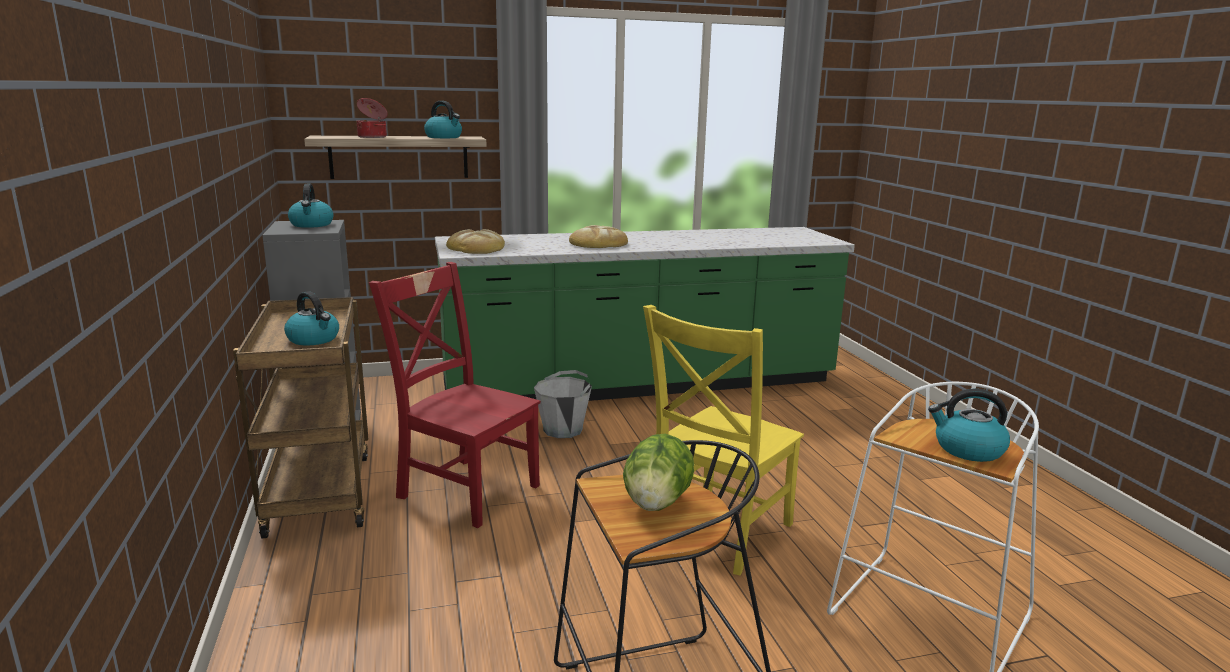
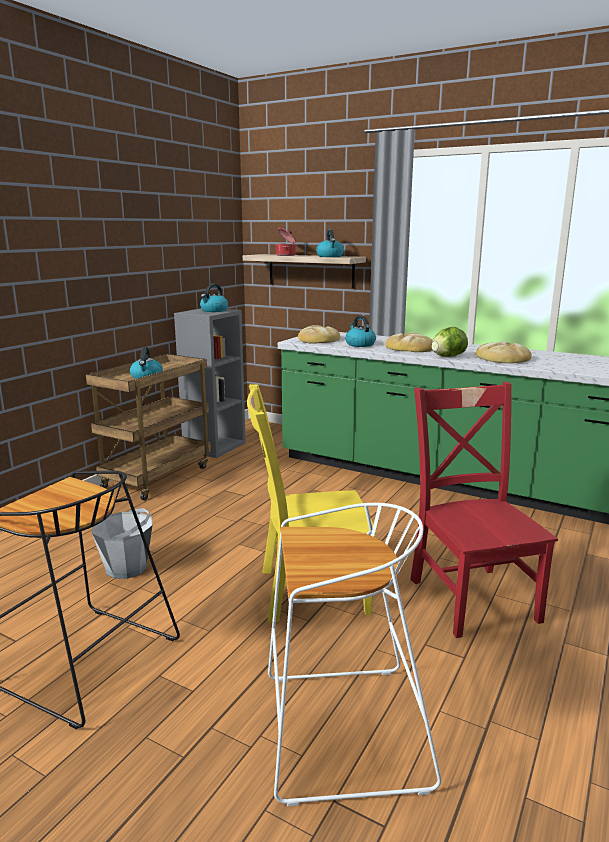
camera: 45 degrees right, 0 degrees up
red chair [369,262,541,528] -> red chair moved to [410,382,558,638]
grey bucket [534,370,592,438] -> grey bucket moved to [92,508,153,579]
lettuce [623,434,694,511] -> lettuce moved to [432,327,468,357]
kettle [928,389,1010,462] -> kettle moved to [345,315,376,347]
none -> bread [475,342,532,363]

